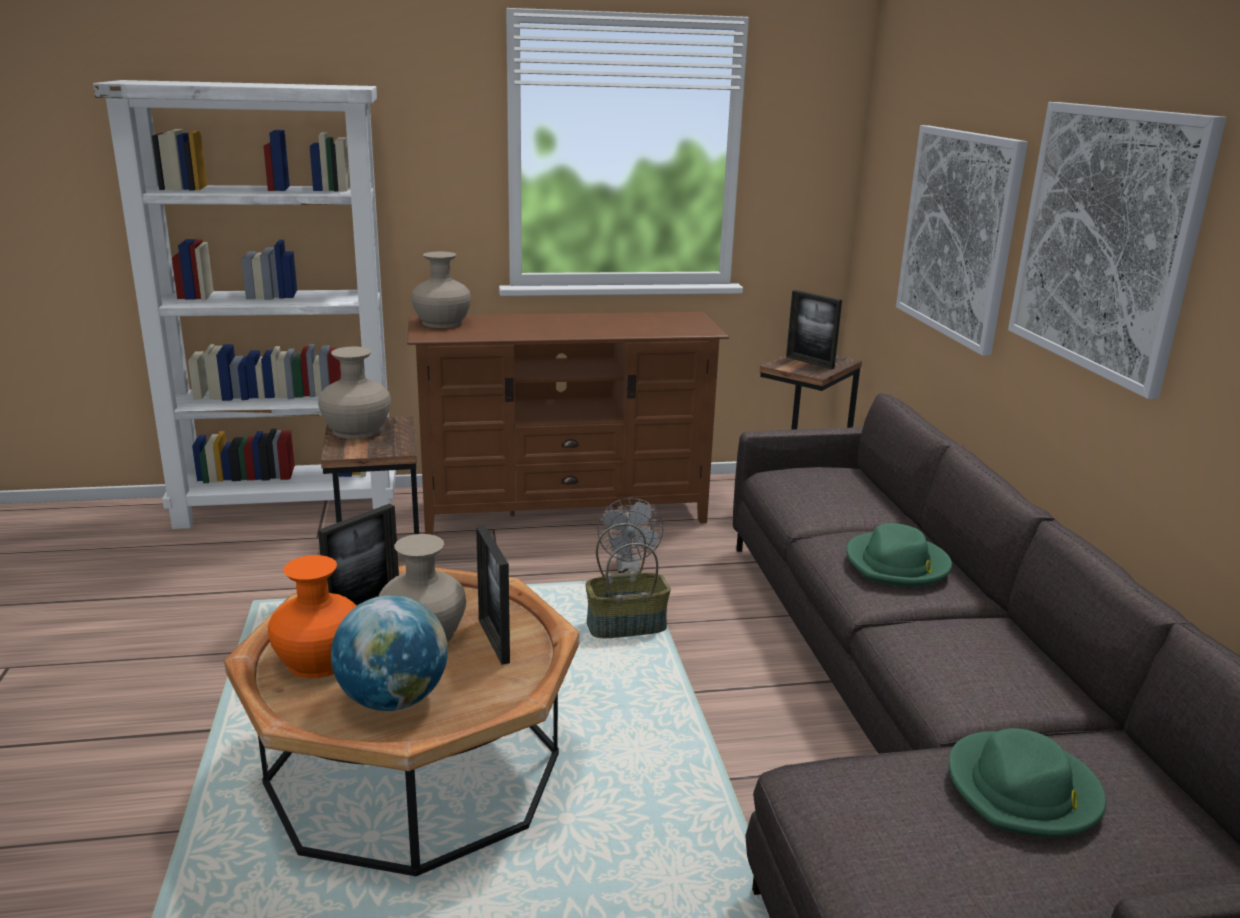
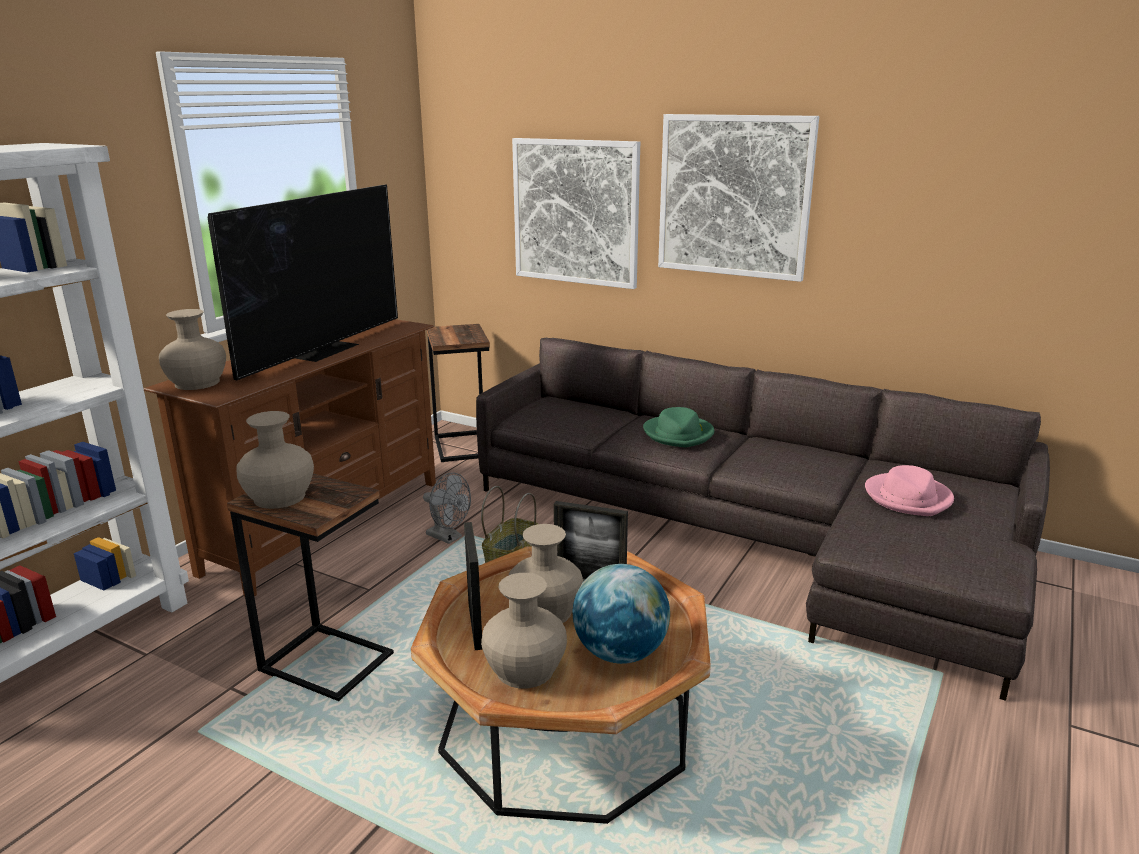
camera: 50 degrees left, 0 degrees up
orange vase [268,555,357,678] -> beige vase [481,573,567,689]
picture frame [786,290,842,369] -> none
green hat [949,728,1106,837] -> pink hat [865,465,954,516]
none -> television [208,184,398,380]

